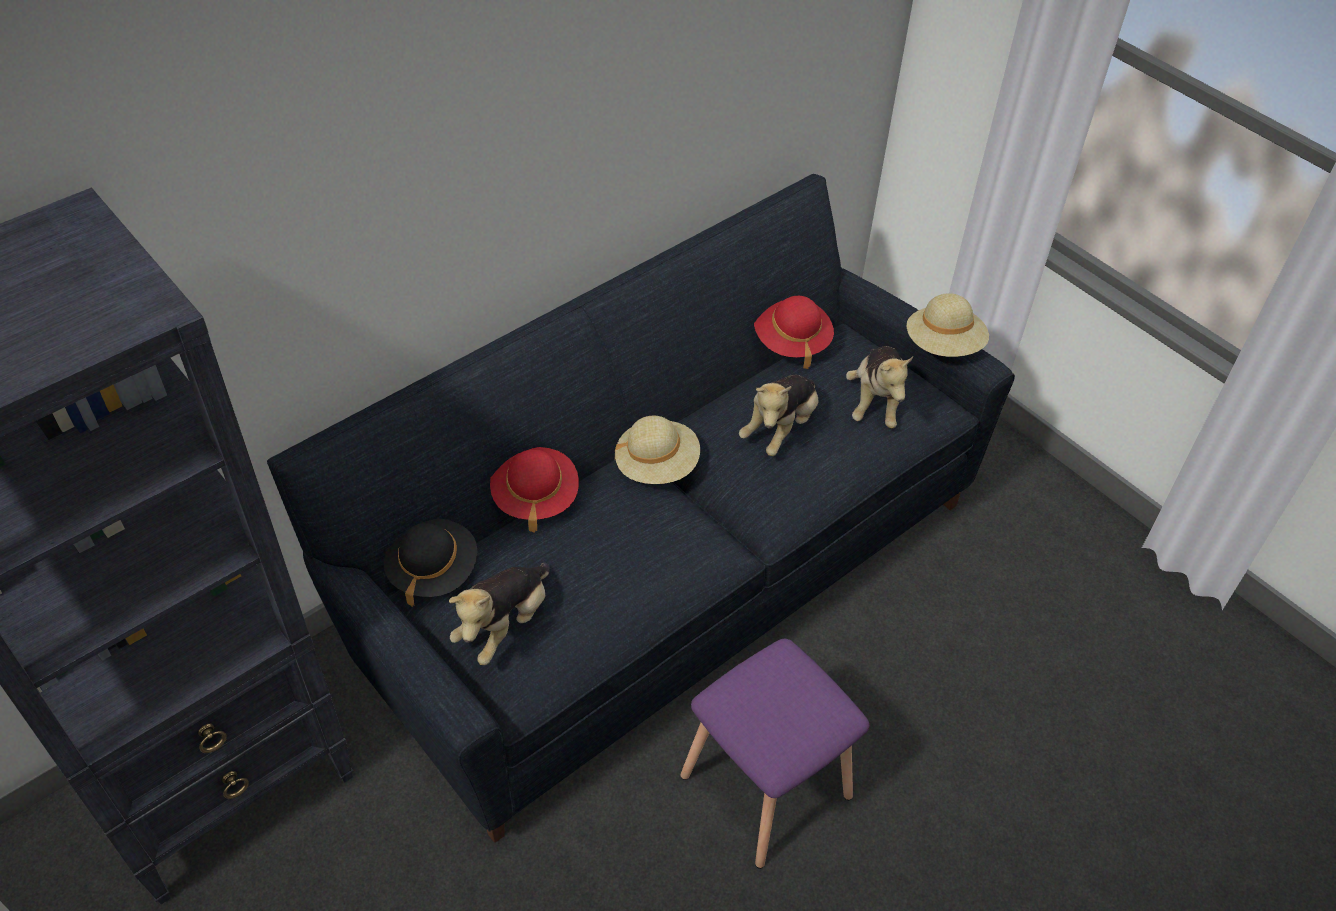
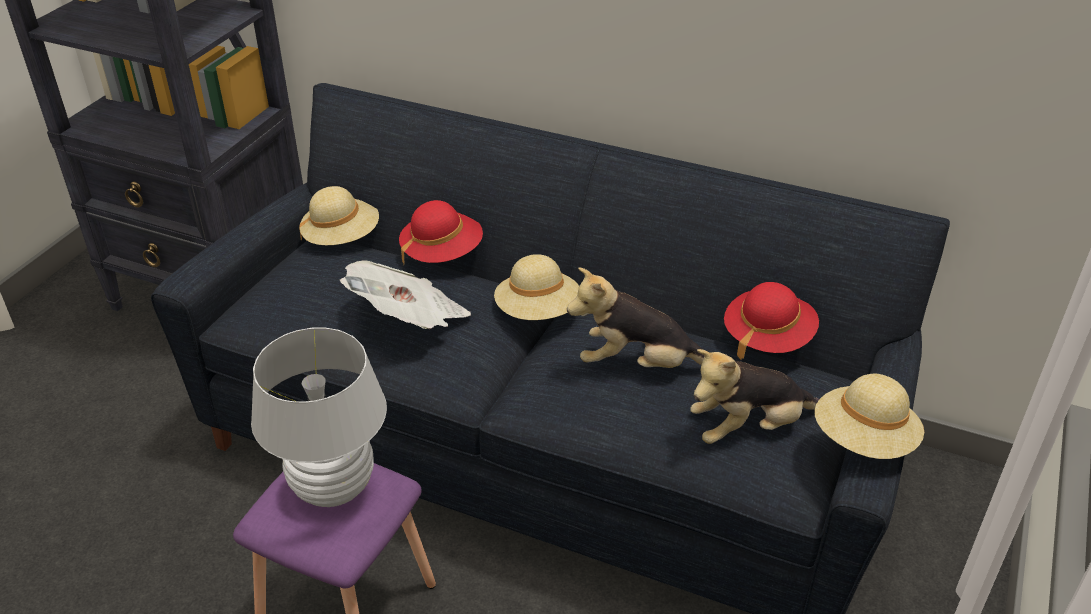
camera: 65 degrees right, 10 degrees down
black hat [384,518,477,607] -> beige hat [299,186,379,245]
plush toy [449,562,550,665] -> none
none -> white table lamp [251,328,387,507]
none -> newspaper [339,260,471,329]

